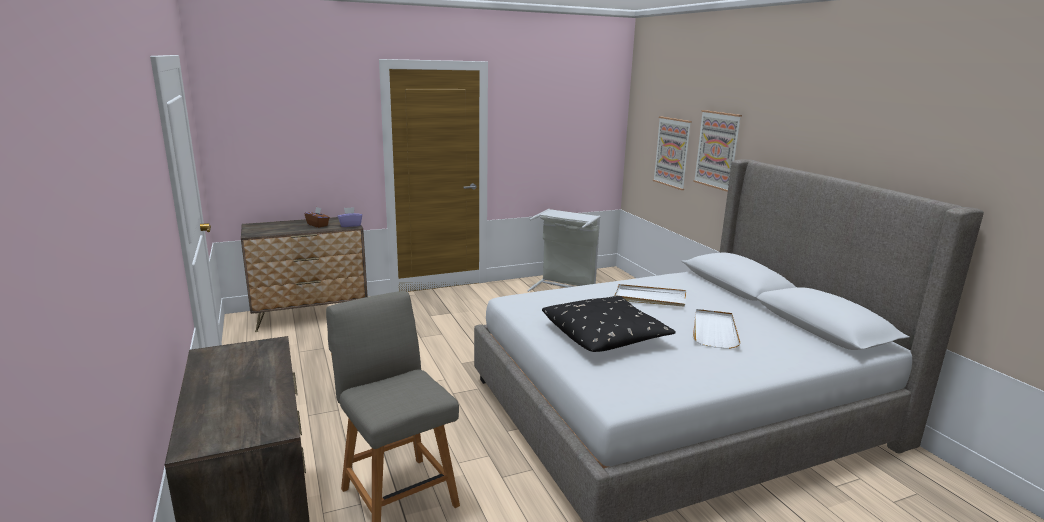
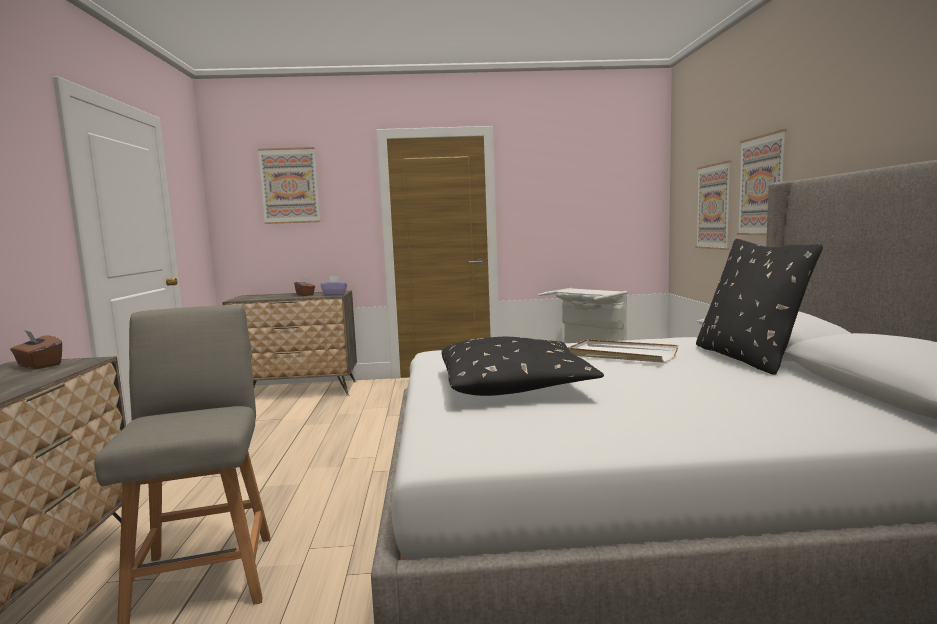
camera: 20 degrees right, 10 degrees down
white tray [693,309,741,349] -> none
none -> brown tissue box [10,330,62,370]
none -> picture [258,147,320,224]
none -> black pillow [696,239,823,375]

